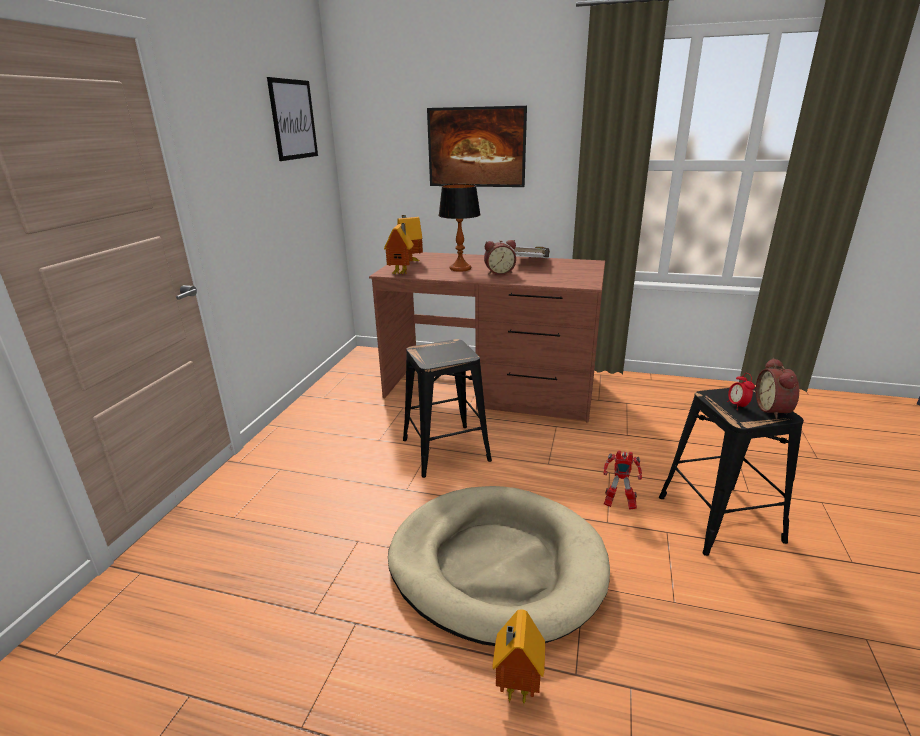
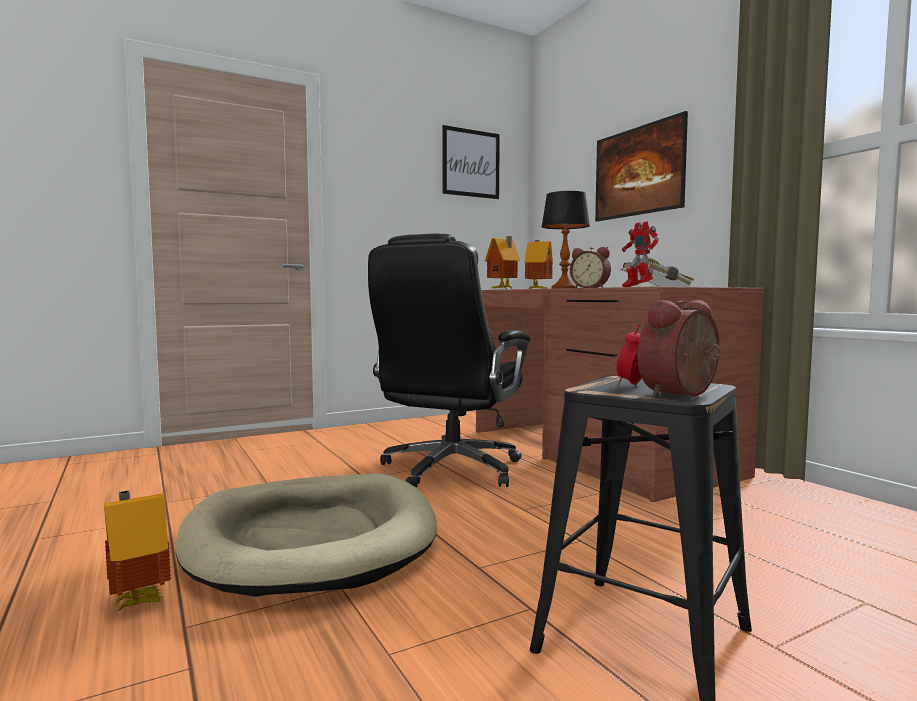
camera: 45 degrees right, 20 degrees down
black stool [403,339,492,478] -> black office chair [368,234,530,488]
toy robot [604,450,642,510] -> toy robot moved to [622,221,659,287]

